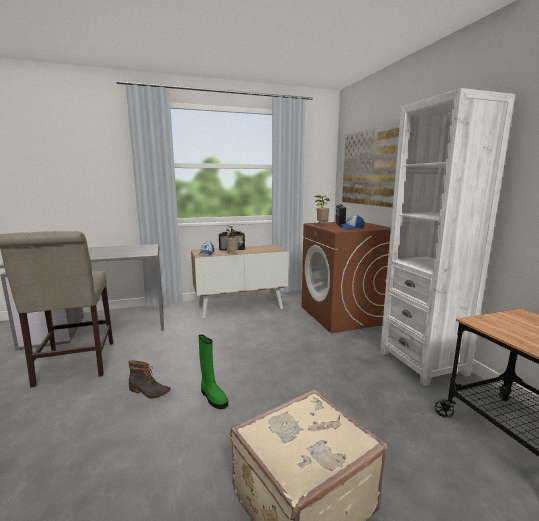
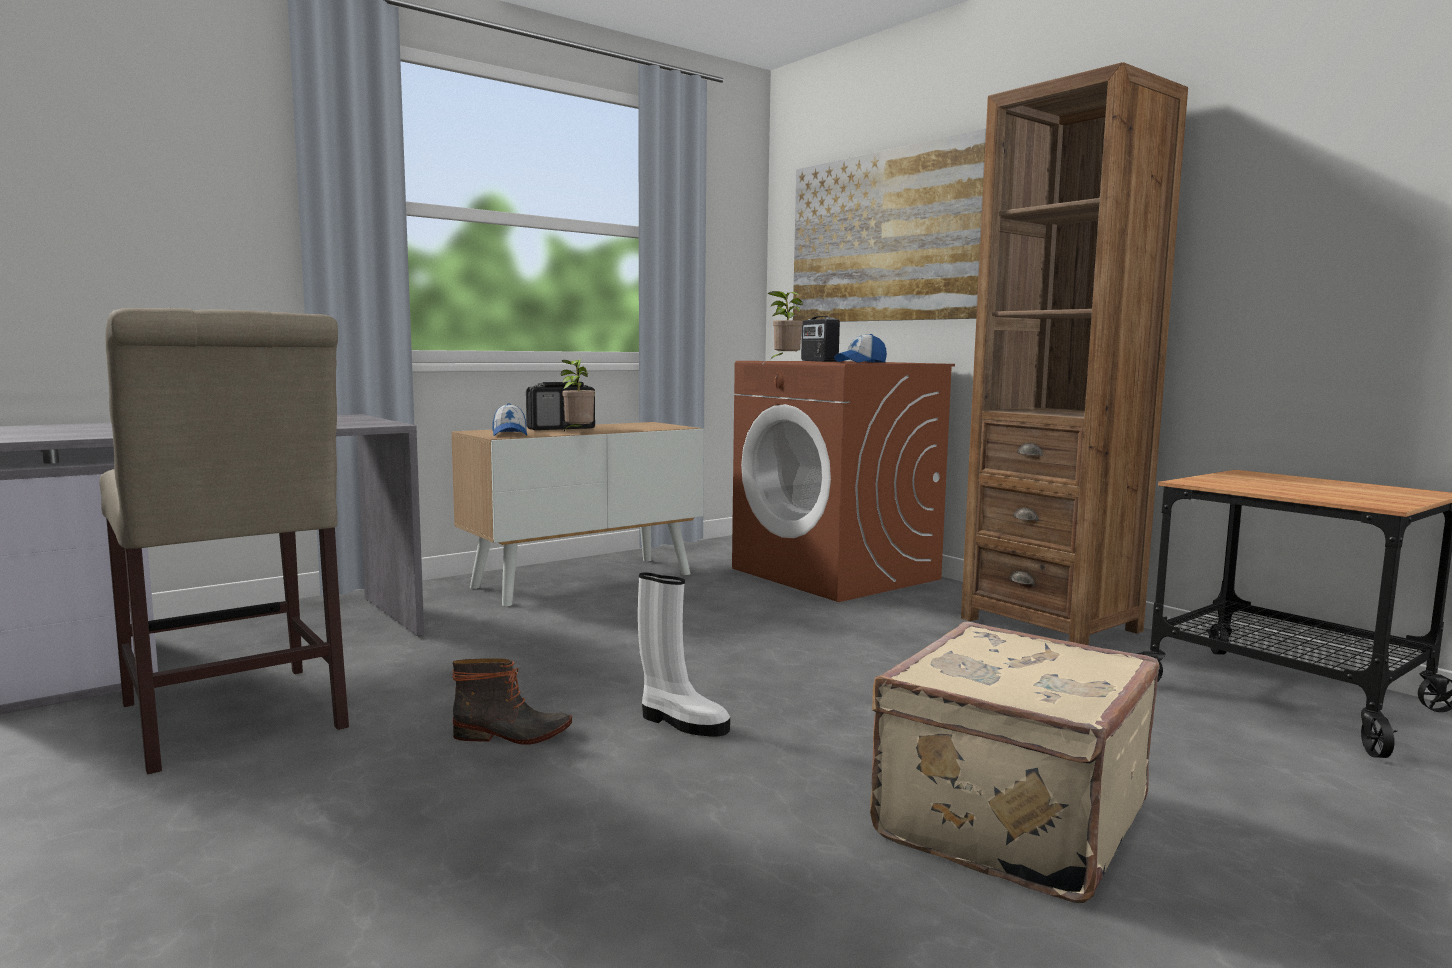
camera: 20 degrees left, 5 degrees down
green boot [199,334,228,409] -> white boot [638,572,730,737]
white bookcase [380,88,515,386] -> brown bookcase [961,62,1188,645]

